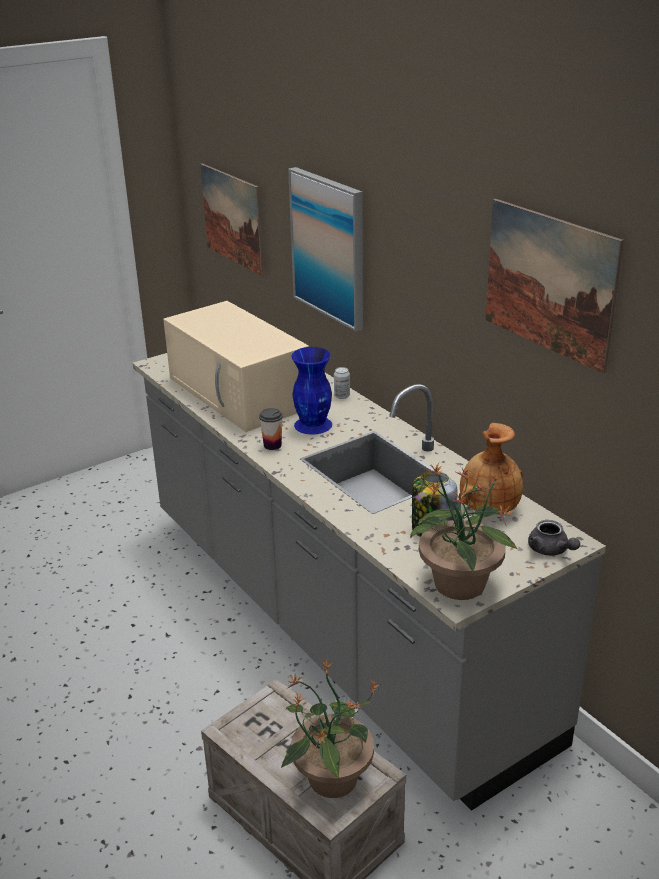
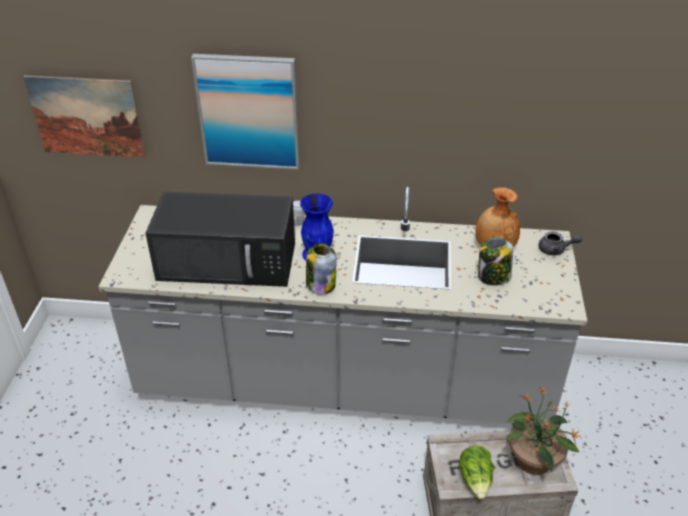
camera: 50 degrees left, 10 degrees up
beige microwave [163,301,309,432] -> black microwave [145,192,295,287]
cup [259,408,283,450] -> jar [306,244,336,294]
potted plant [410,463,518,600] -> none
picture [485,199,624,373] -> none
none -> lettuce [459,446,494,499]

